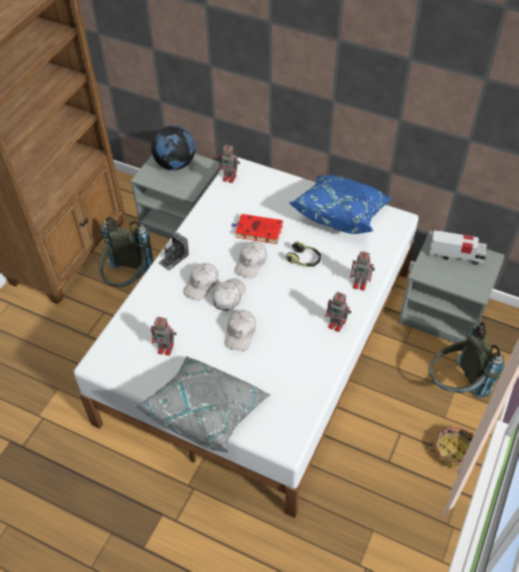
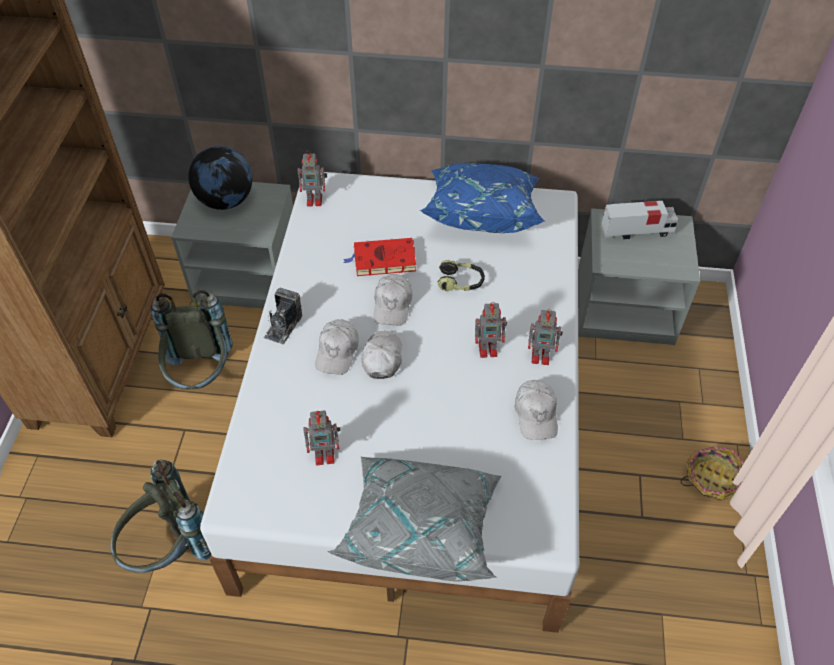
camera: 20 degrees left, 0 degrees up
white cap [225,310,256,351] -> white cap moved to [515,380,558,440]
toy robot [350,251,375,291] -> toy robot moved to [475,302,507,358]
grey backpack [429,322,505,398] -> grey backpack moved to [110,459,211,573]

